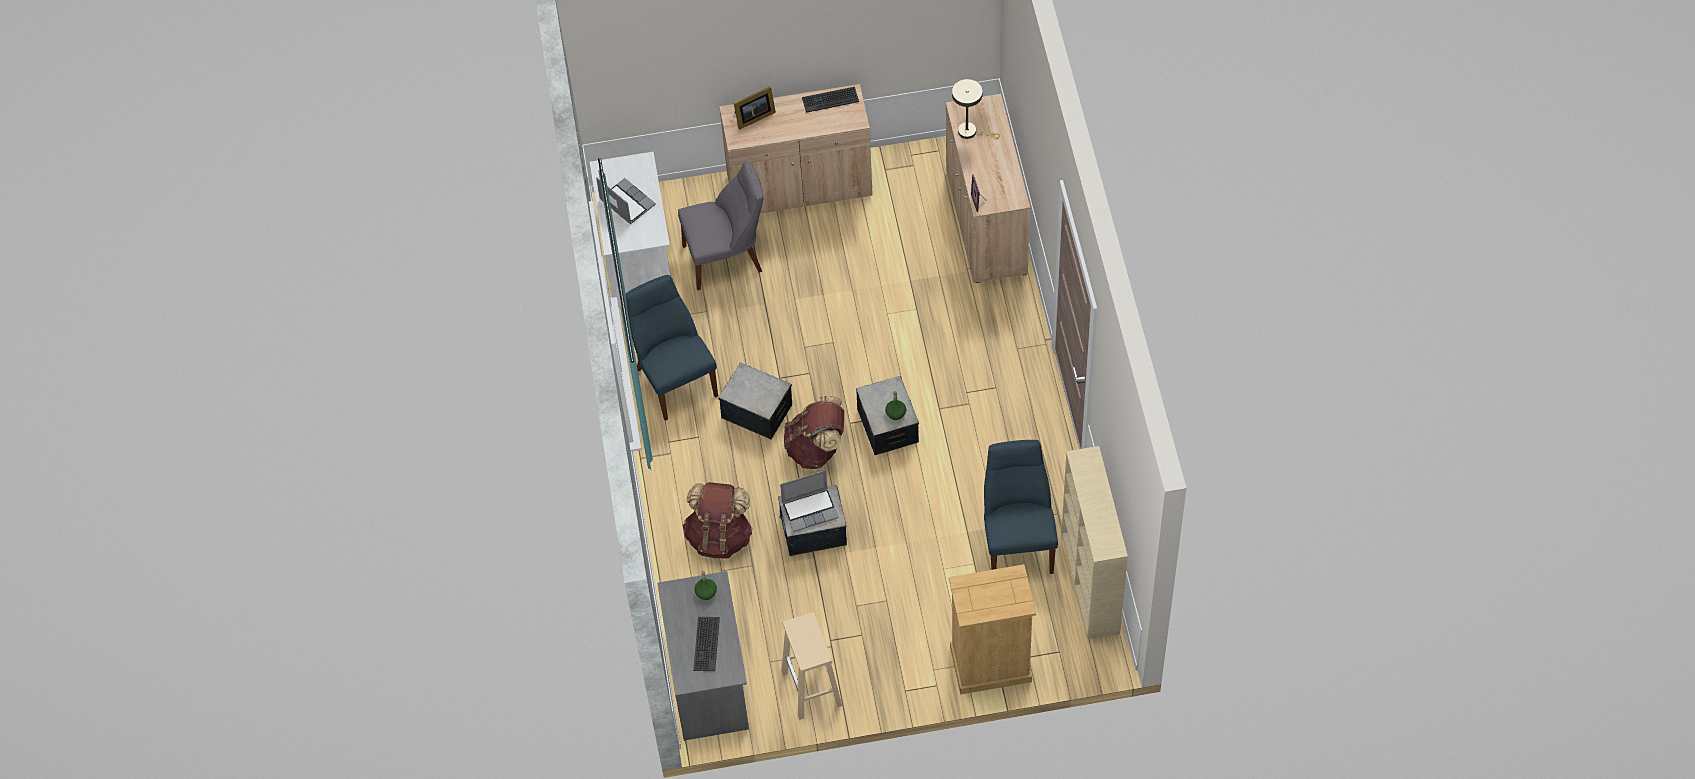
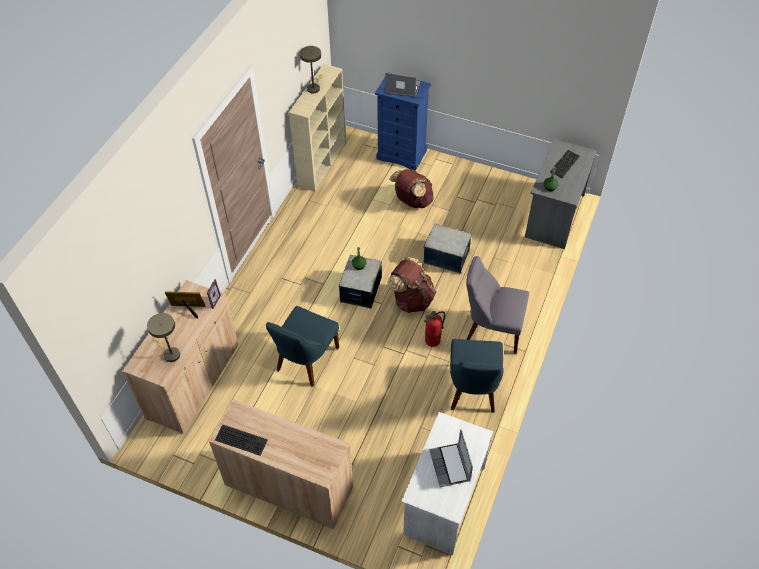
camera: 150 degrees left, 5 degrees down
grey chair [678,162,764,290] -> grey chair moved to [466,256,529,354]
brown backpack [683,482,753,559] -> brown backpack moved to [389,169,434,208]
storage box [718,363,792,439] -> fire extinguisher [424,311,445,347]
picture frame [734,86,776,130] -> picture frame moved to [165,291,205,319]
laptop [780,470,839,532] -> laptop moved to [385,72,420,97]
beige stool [781,612,842,720] -> none
beige dresser [949,564,1036,695] -> blue dresser [375,72,431,171]
blue chair [984,440,1058,574] -> blue chair moved to [266,306,339,387]
none -> beige table lamp [300,46,323,94]

